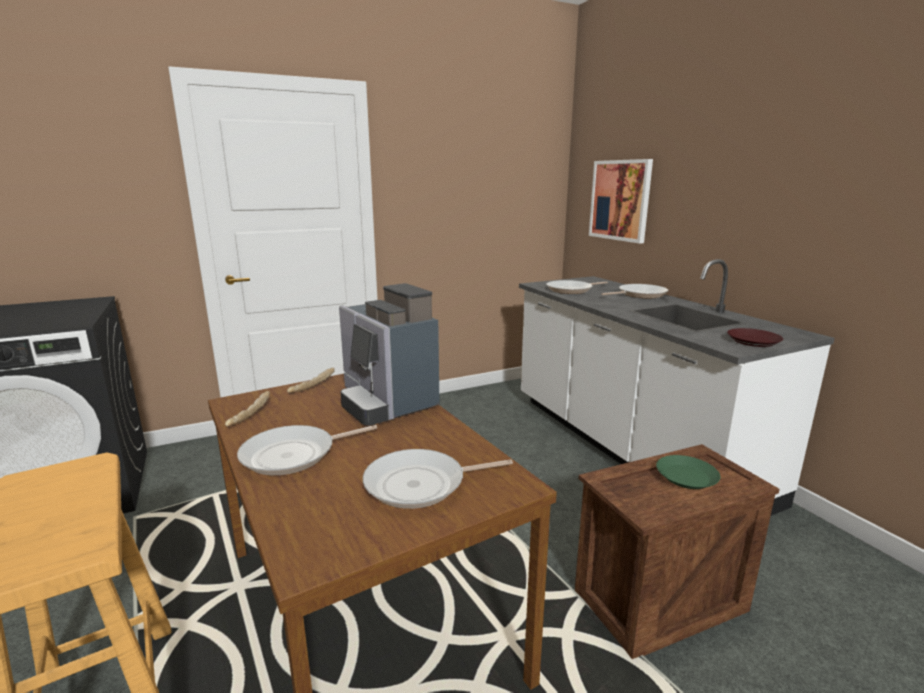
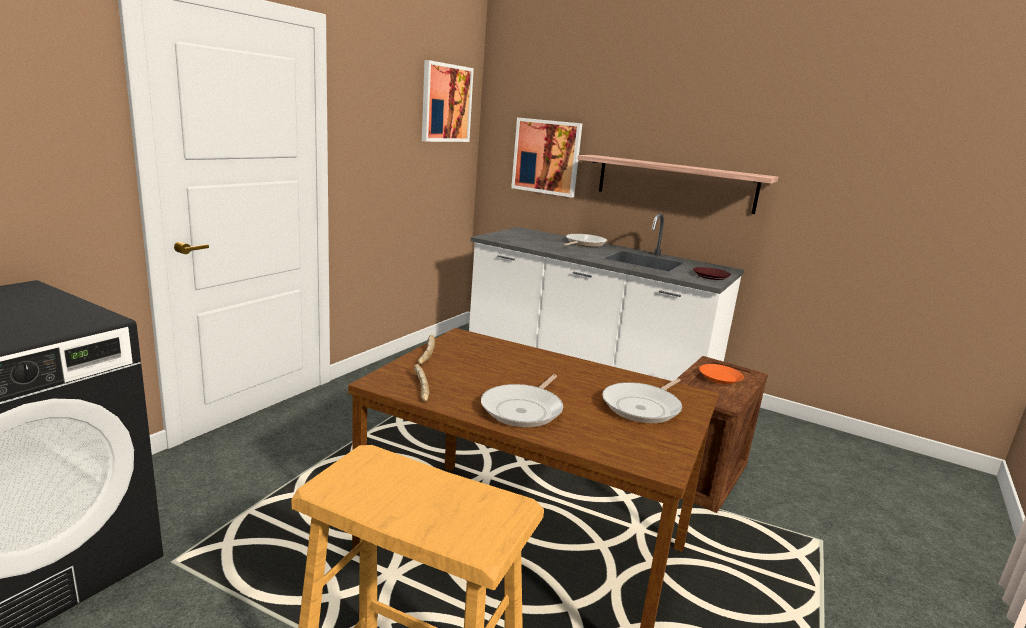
camera: 35 degrees left, 0 degrees up
coffee machine [339,283,440,426] -> none
frying pan [547,280,608,294] -> none
green plate [656,455,720,489] -> orange plate [699,364,744,384]
none -> picture [422,60,474,142]
none -> shelf [578,155,778,214]

